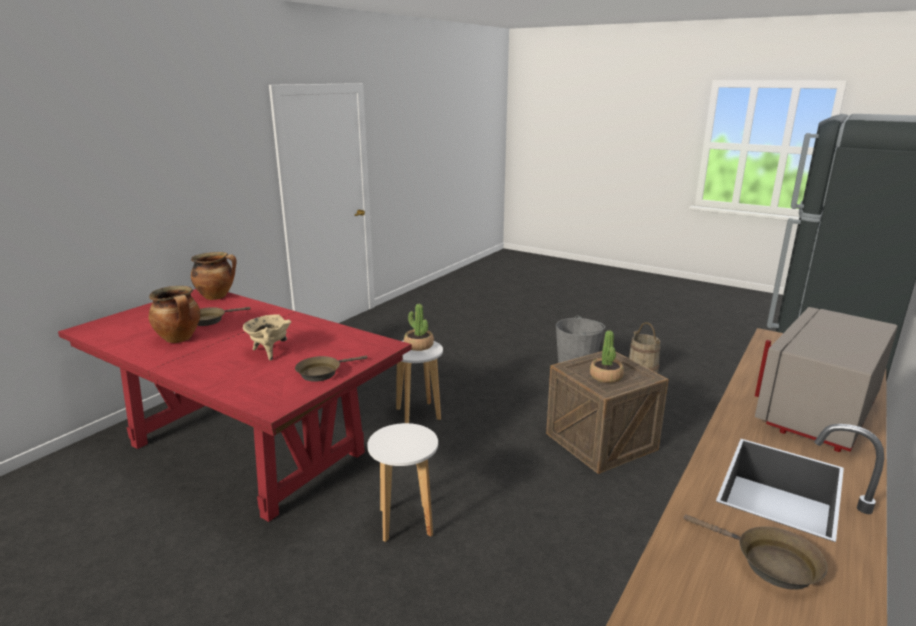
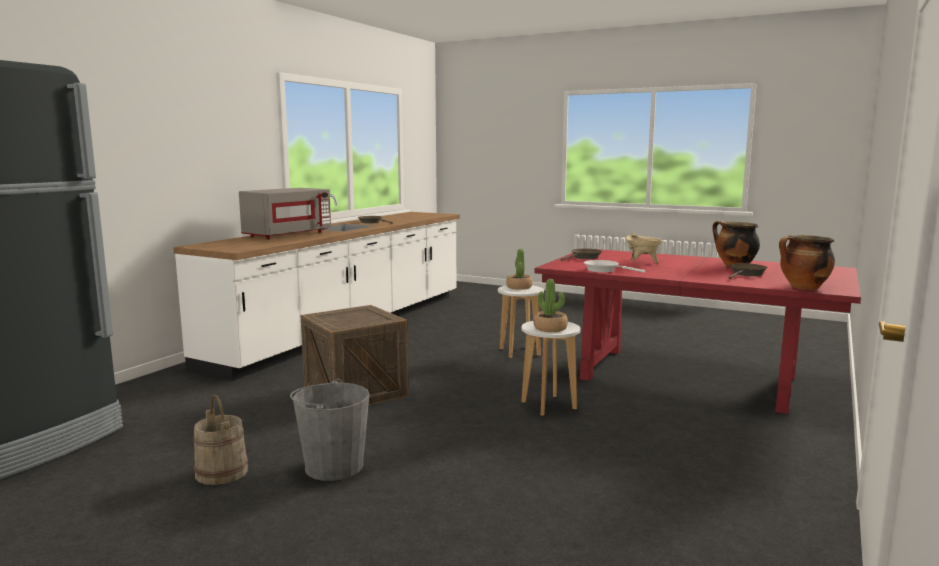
camera: 175 degrees right, 10 degrees down
potted plant [590,330,624,383] -> potted plant moved to [506,249,532,290]
none -> white frying pan [584,260,645,273]

